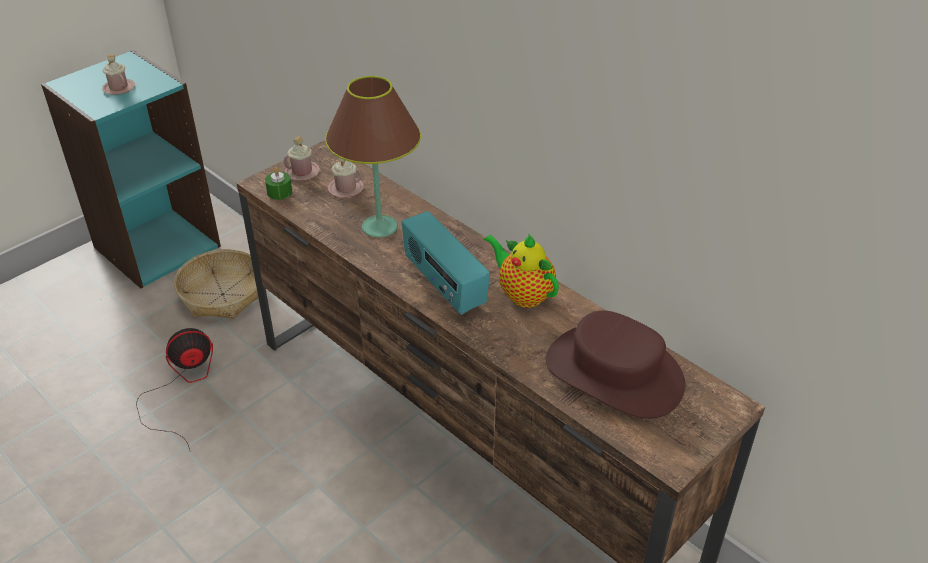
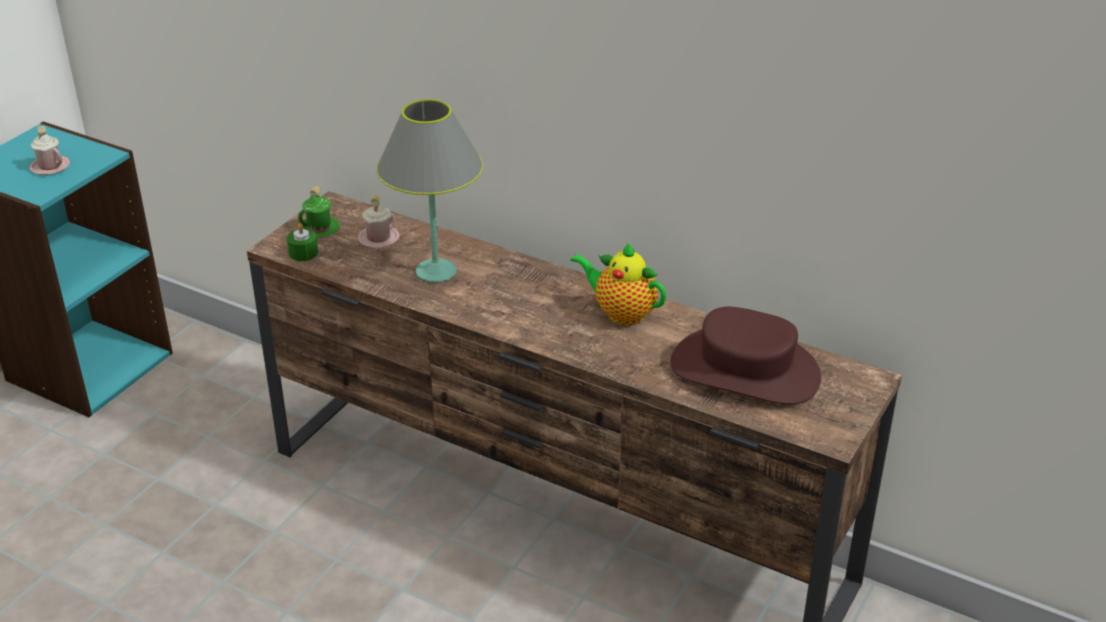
camera: 15 degrees left, 5 degrees down
fan [136,328,213,450] -> none
basket [174,249,259,319] -> none
pink mug [284,136,320,181] -> green mug [298,186,340,238]
brown table lamp [325,76,421,237] -> grey table lamp [376,99,483,282]
radio [402,211,490,315] -> none

